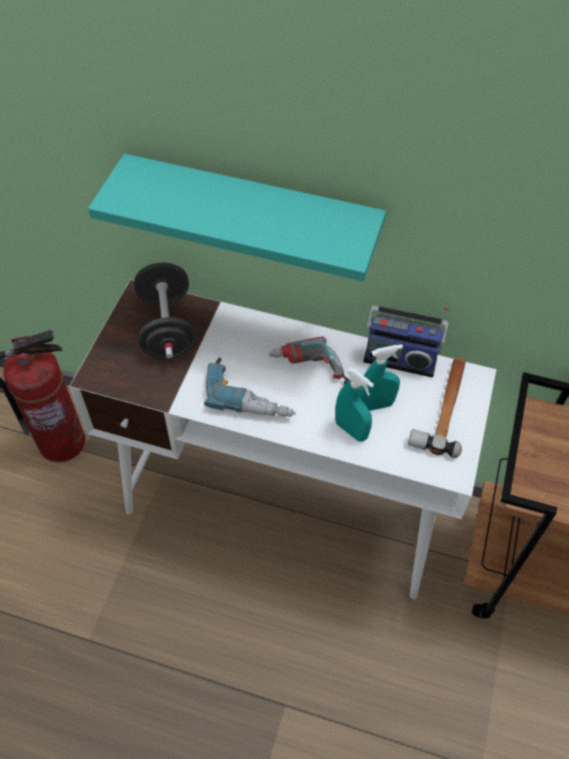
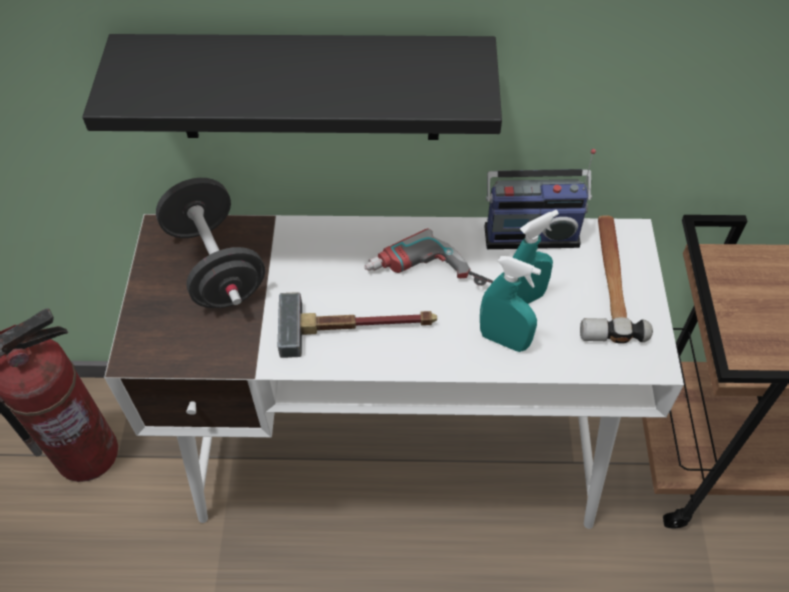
camera: 15 degrees left, 0 degrees up
turquoise shelf [88,154,386,281] -> black shelf [82,34,502,140]
power drill [204,357,296,417] -> hammer [277,292,437,358]

